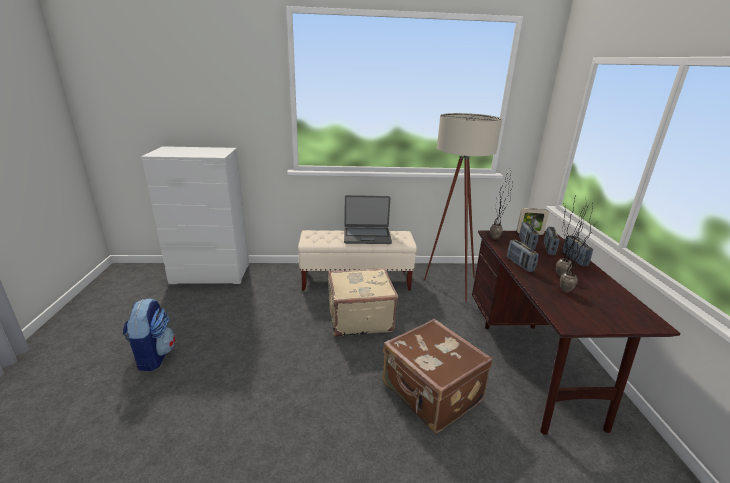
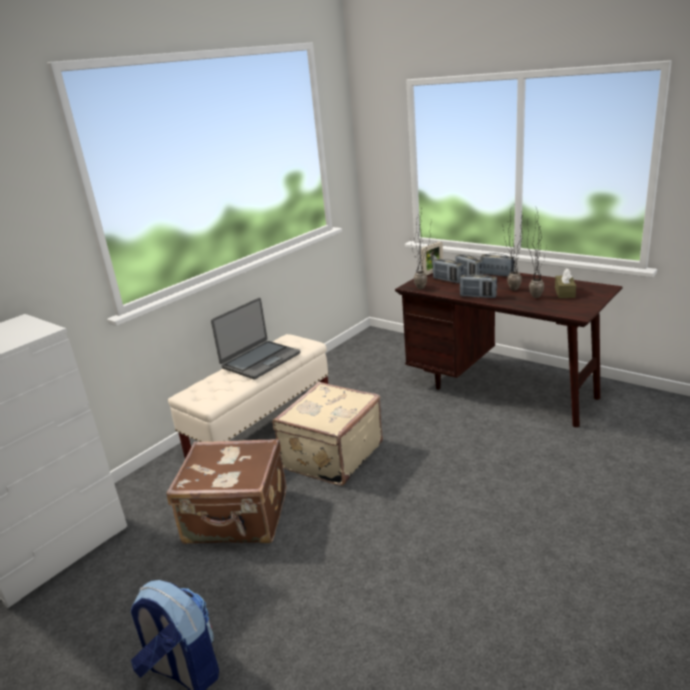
camera: 45 degrees left, 0 degrees up
brown suitcase [383,319,493,433] -> brown suitcase moved to [166,438,286,544]
beige floor lamp [424,113,502,302] -> none
none -> brown tissue box [555,268,576,298]

